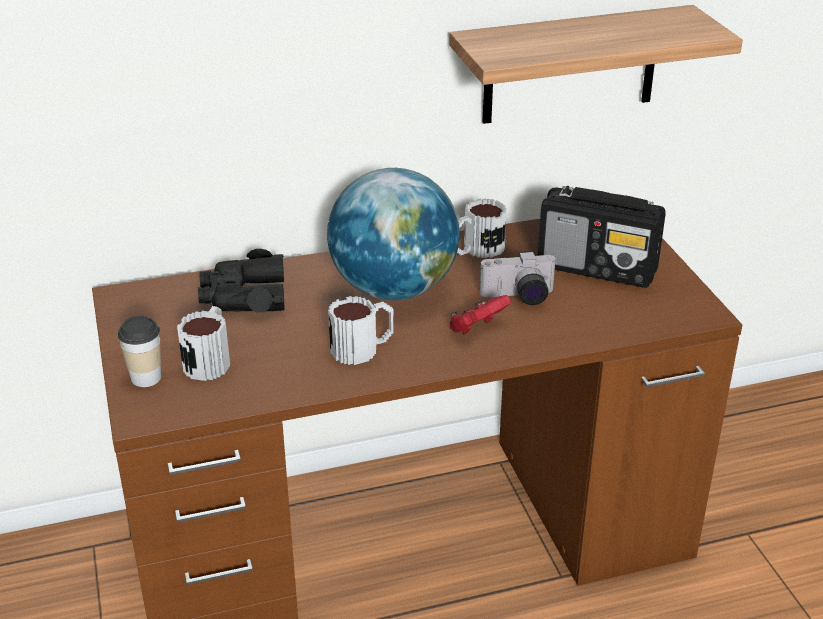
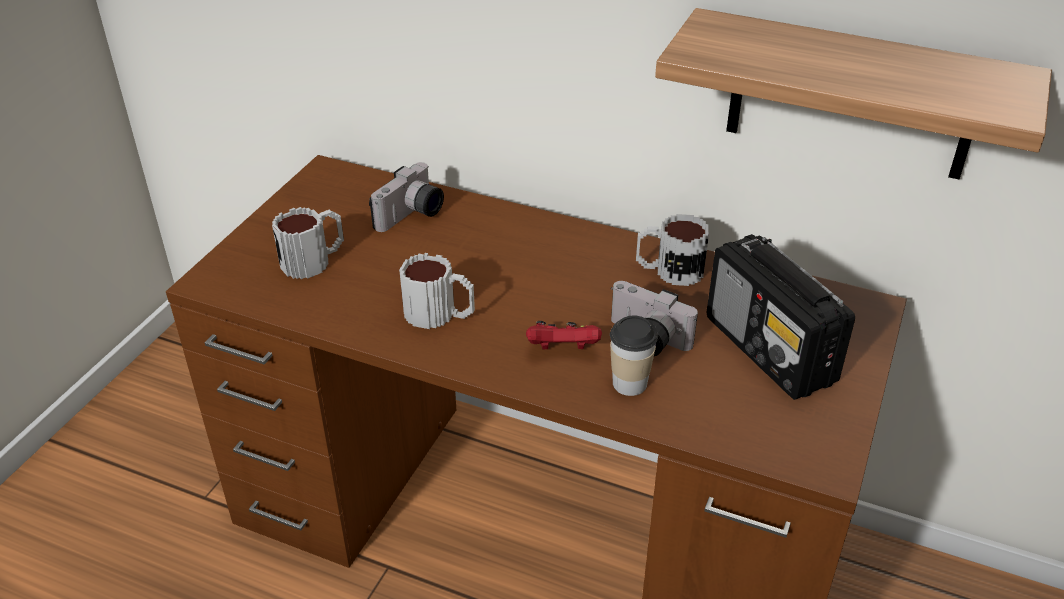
camera: 40 degrees right, 5 degrees up
cup [118,316,161,387] -> cup moved to [610,316,658,396]
black binoculars [198,249,285,312] -> camera [369,162,444,232]
globe [327,168,460,300] -> none

